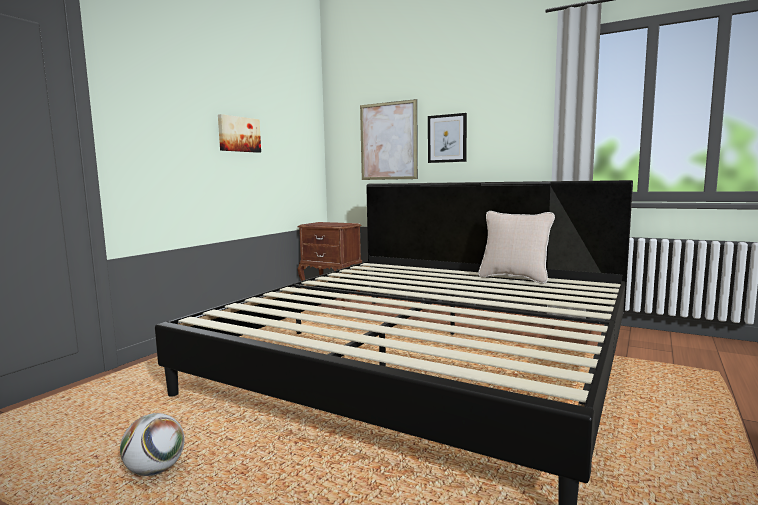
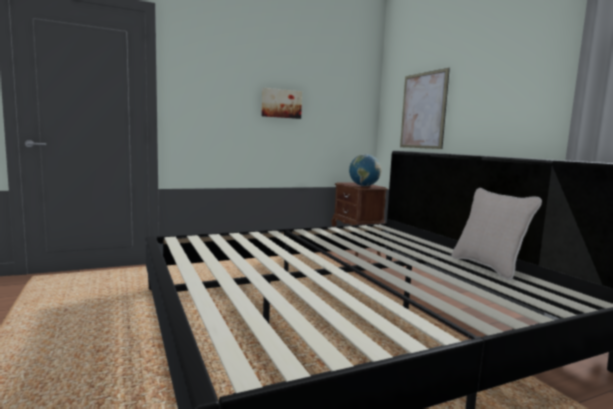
camera: 35 degrees right, 0 degrees up
football [120,413,185,476] -> none
picture [428,113,467,163] -> none
none -> globe [349,154,381,186]

